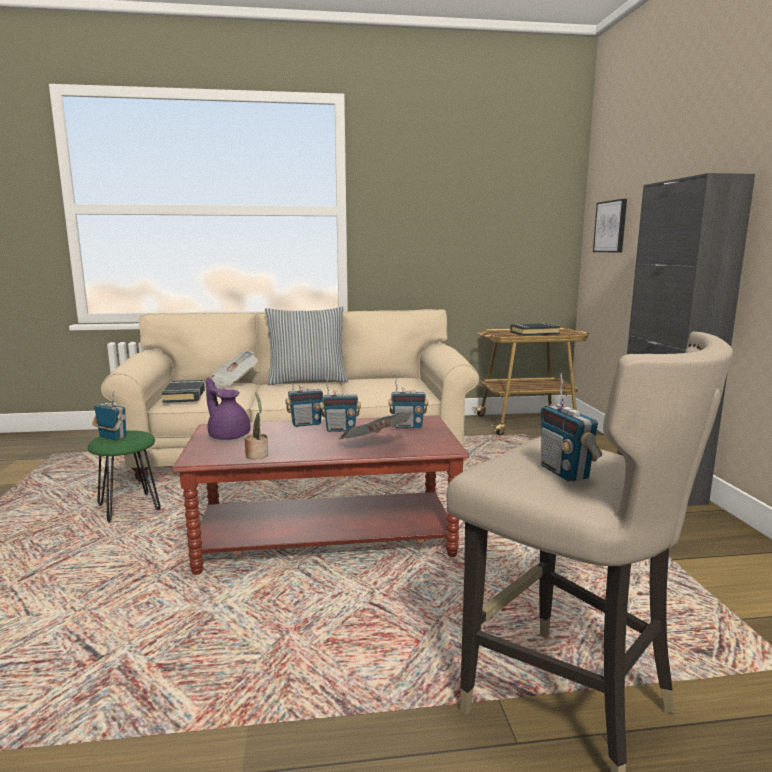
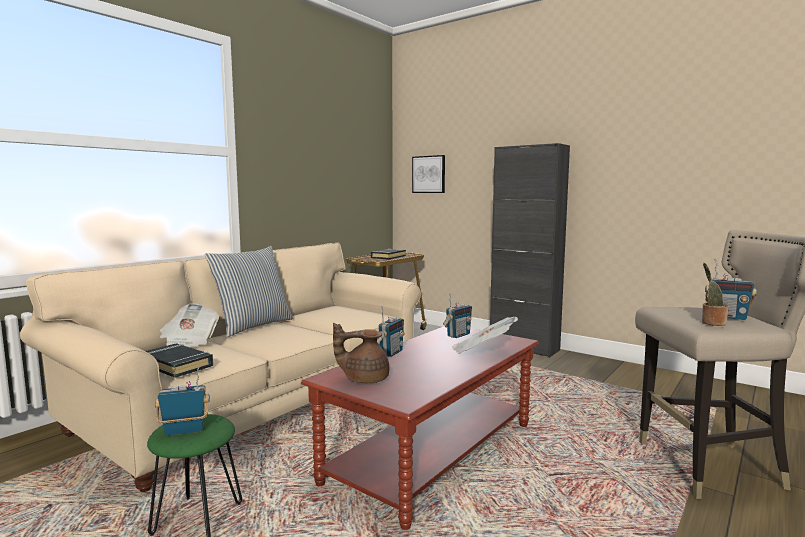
camera: 45 degrees left, 5 degrees down
purple teapot [206,378,251,440] -> brown teapot [333,323,389,383]
potted plant [244,392,268,459] -> potted plant moved to [702,263,729,326]
radio [320,377,361,432] -> none

